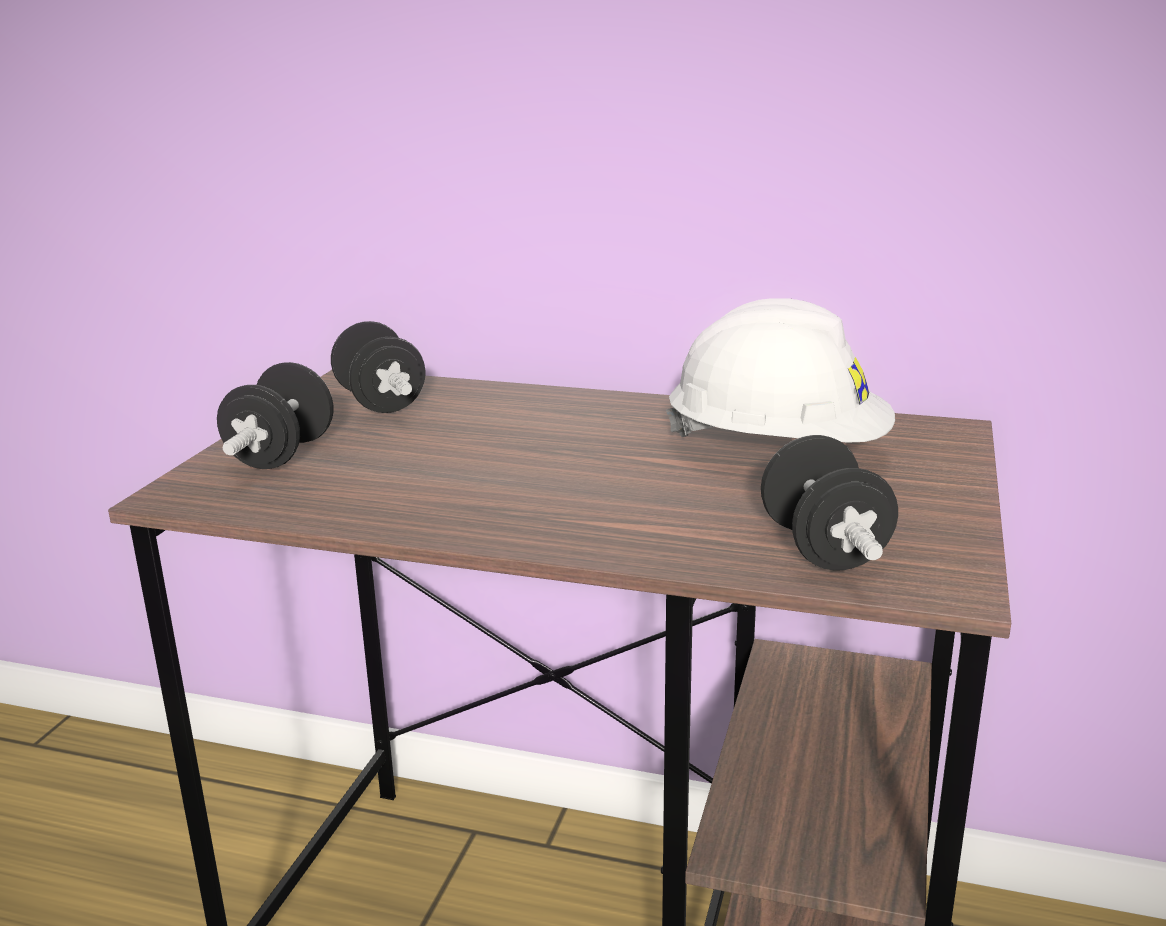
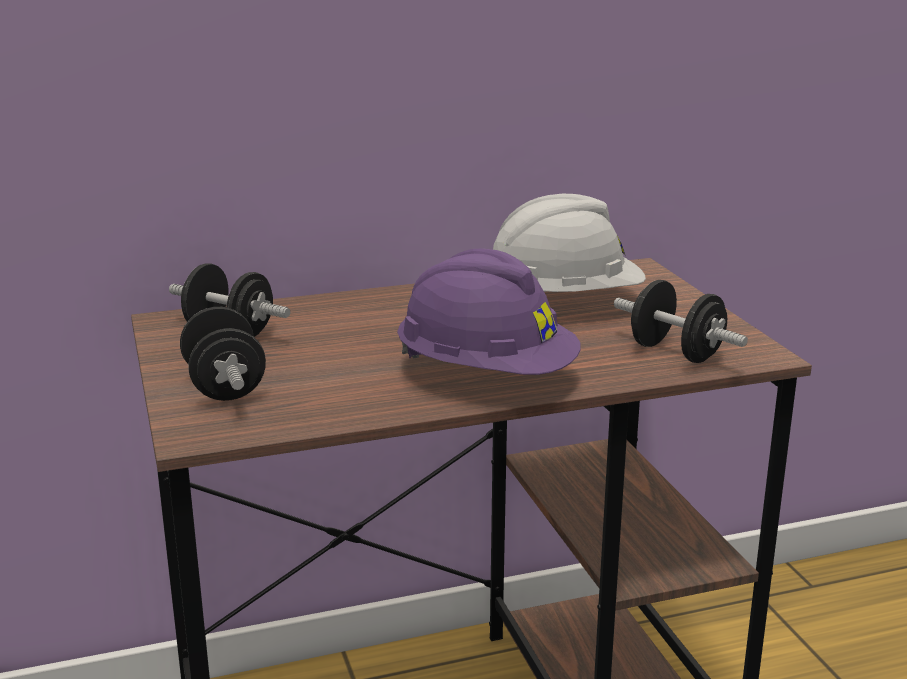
camera: 35 degrees left, 0 degrees up
none -> purple hard hat [397,249,581,375]

